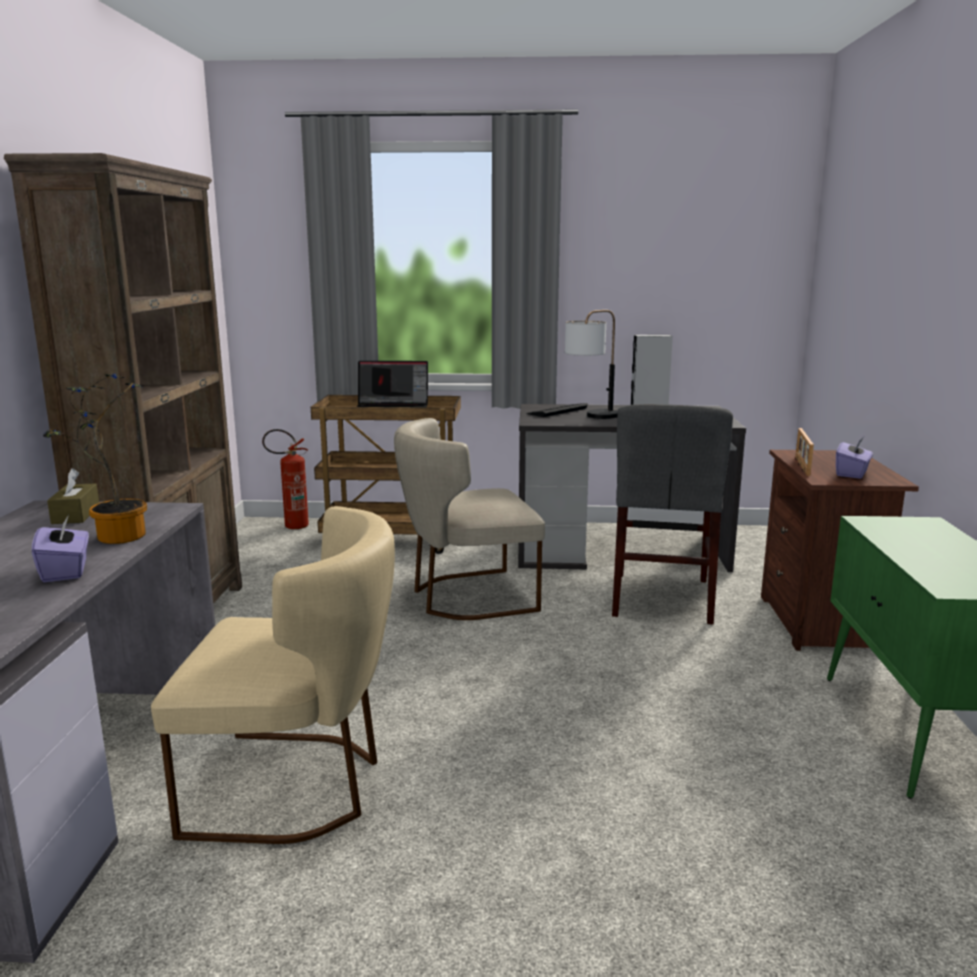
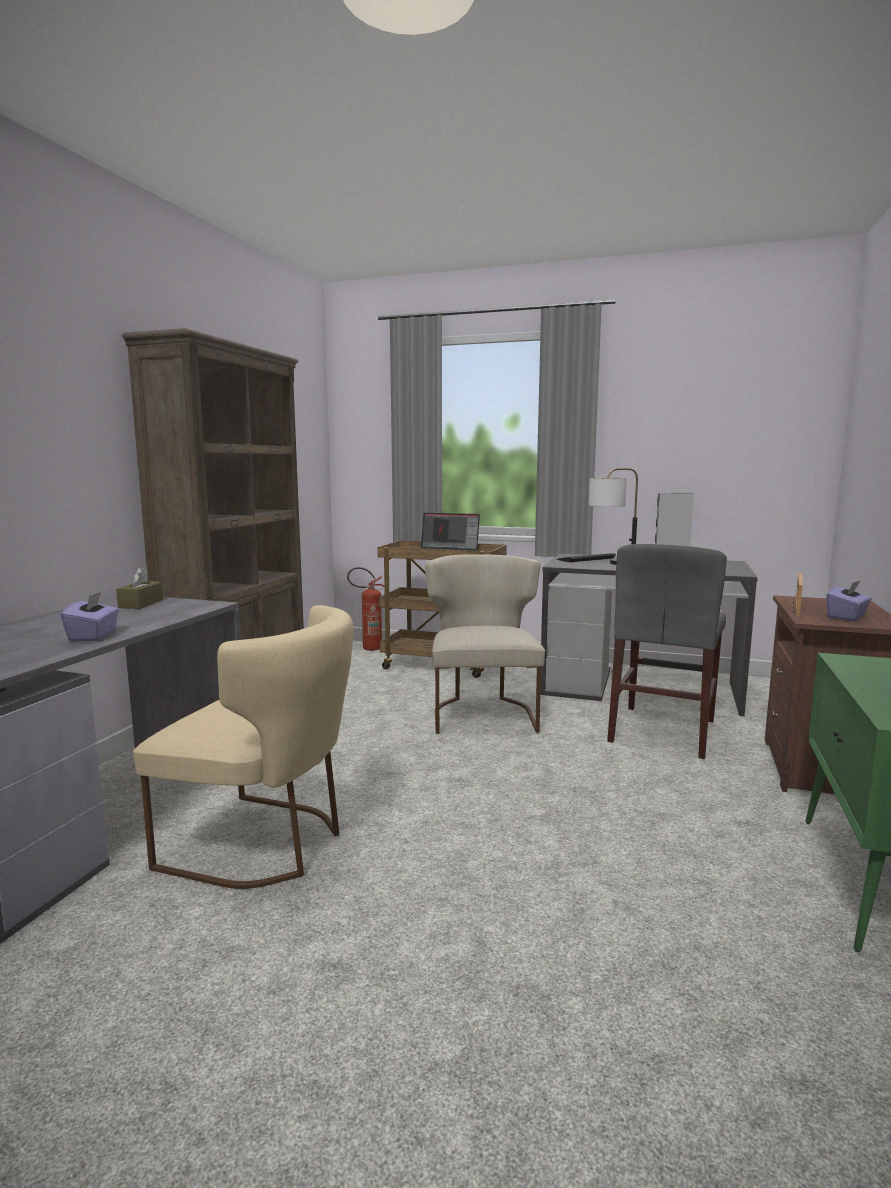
camera: 15 degrees right, 5 degrees down
potted plant [43,374,147,544] -> none
beige chair [394,418,545,620] -> beige chair turned 90 degrees clockwise [425,554,545,734]

